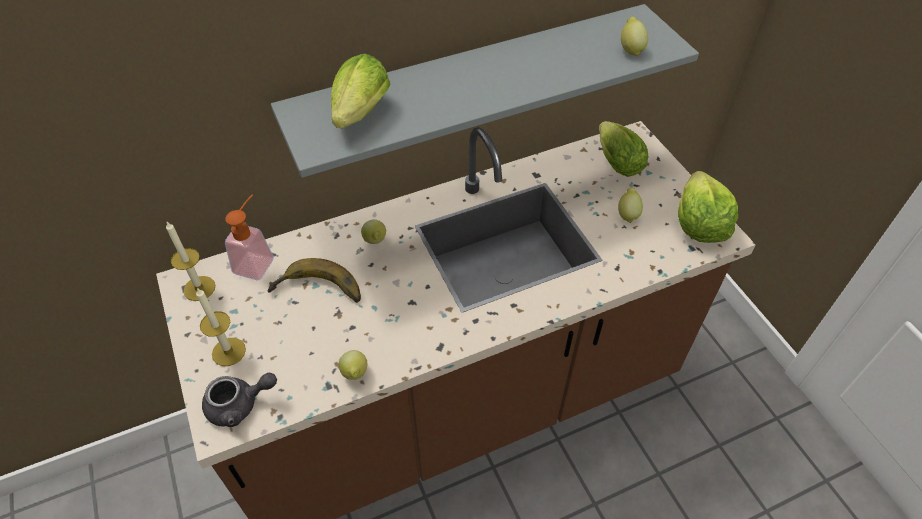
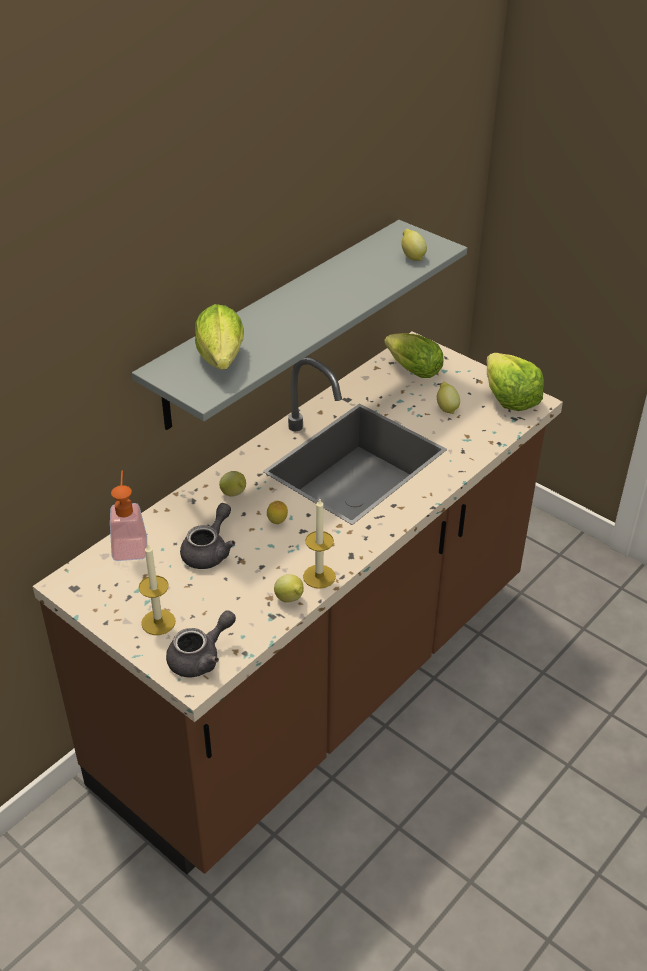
camera: 25 degrees left, 10 degrees down
candle [166,222,215,301] -> candle moved to [303,499,336,589]
banana [268,258,361,303] -> grey teapot [180,503,235,569]
none -> lemon [267,501,288,524]

